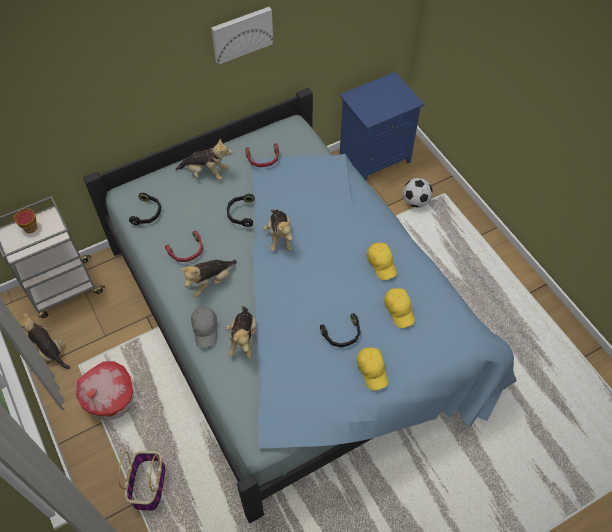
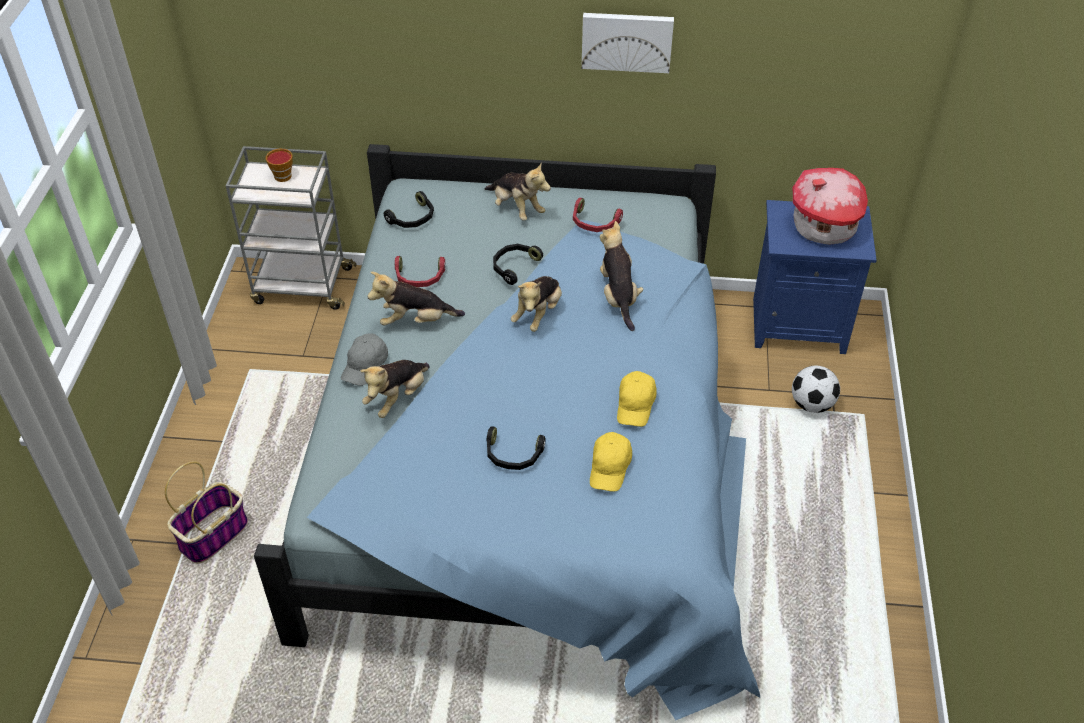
camera: 35 degrees right, 10 degrees down
plush toy [19,313,70,369] -> plush toy moved to [600,221,644,331]
toy house [76,361,134,420] -> toy house moved to [793,168,868,245]
yellow cap [357,348,388,391] -> none

